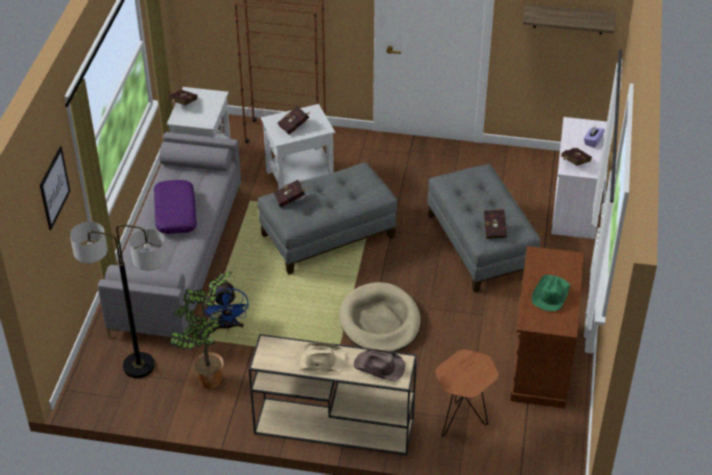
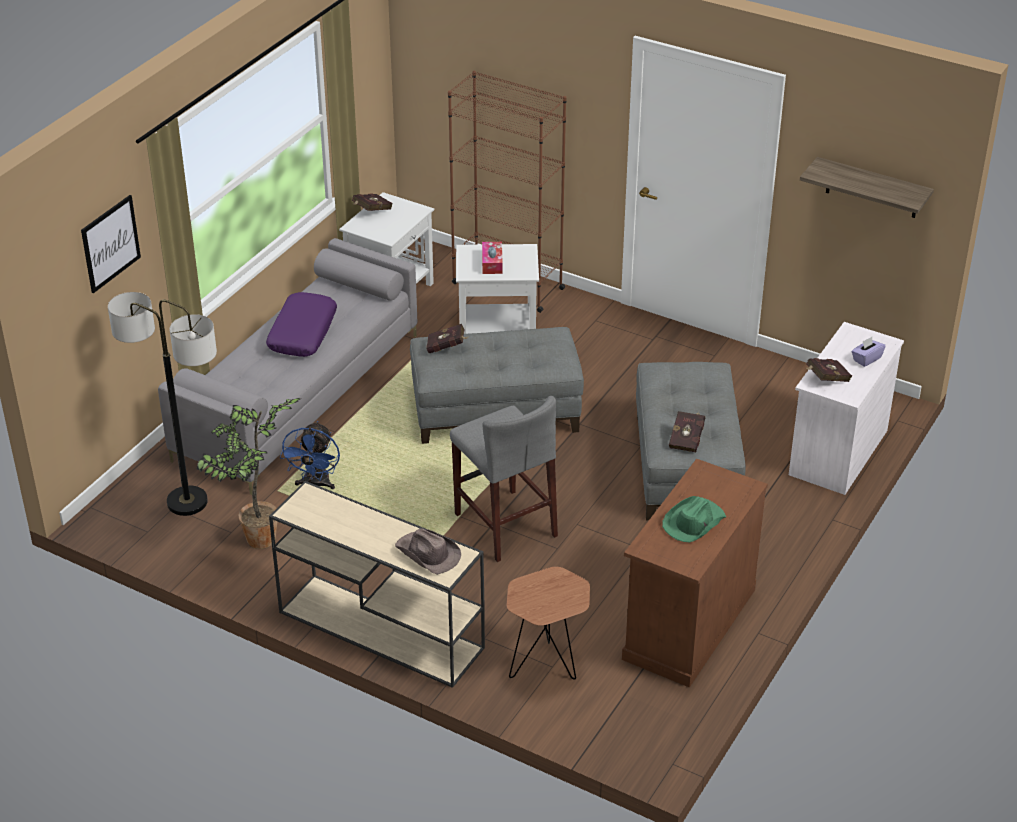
camera: 20 degrees right, 5 degrees down
red book [278,106,309,135] -> tissue box [482,242,503,274]
beige hat [295,342,346,373] -> none
beige dog bed [339,282,421,352] -> grey stool [450,396,558,562]

